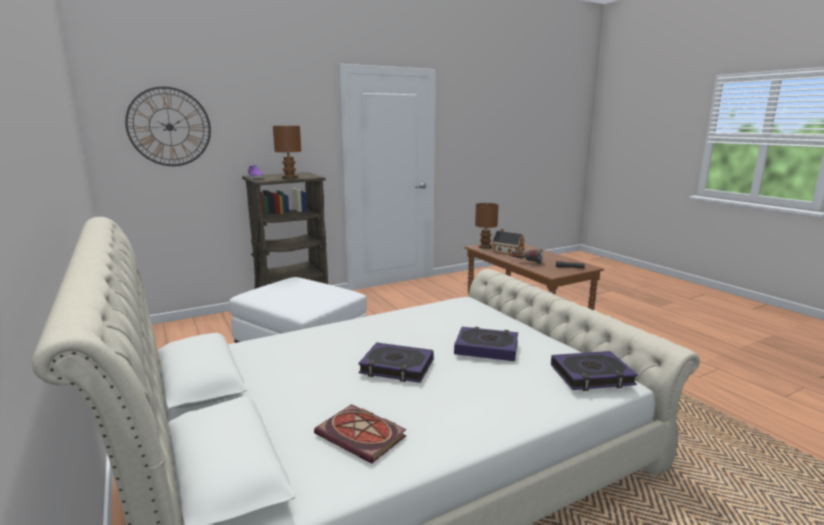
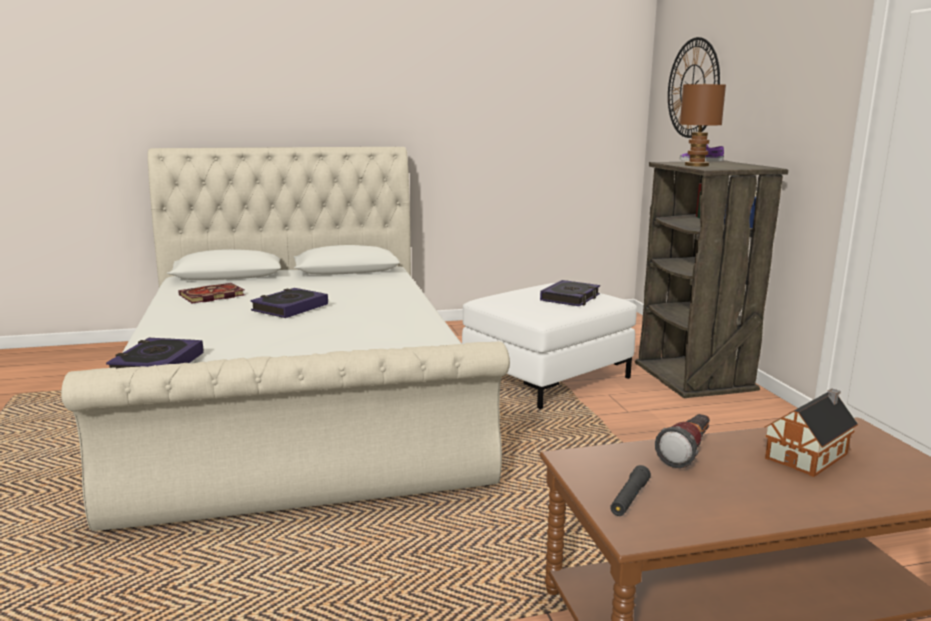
camera: 105 degrees right, 0 degrees up
book [454,327,518,361] -> book moved to [540,280,600,306]
brown table lamp [475,203,499,249] -> none

